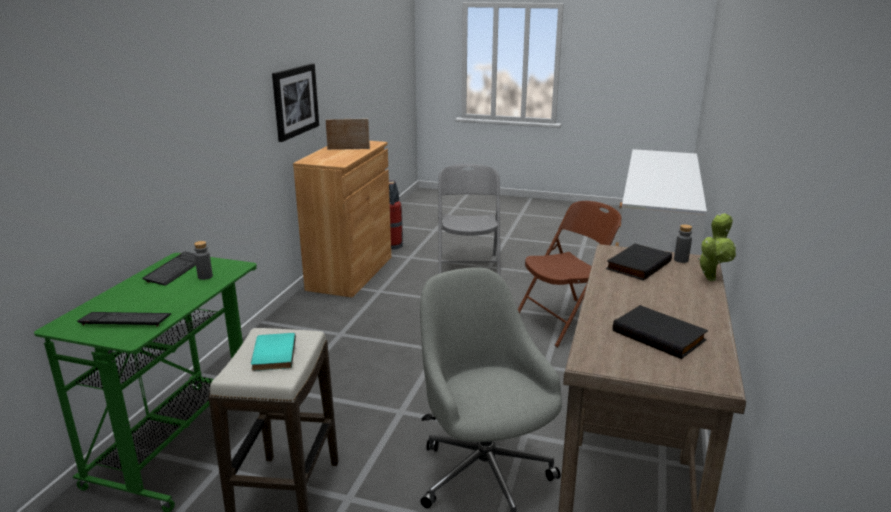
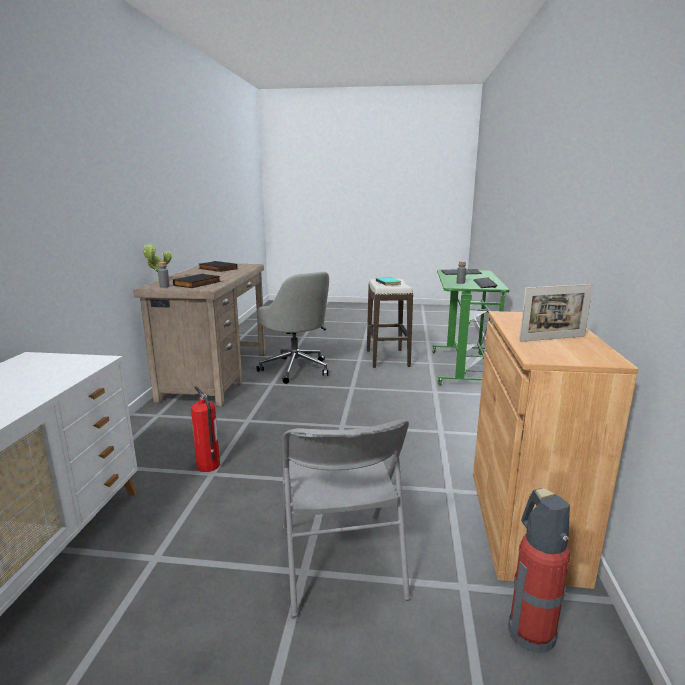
camera: 170 degrees right, 5 degrees down
picture [272,64,319,142] -> none
brown chair [518,201,621,348] -> fire extinguisher [191,386,220,472]

